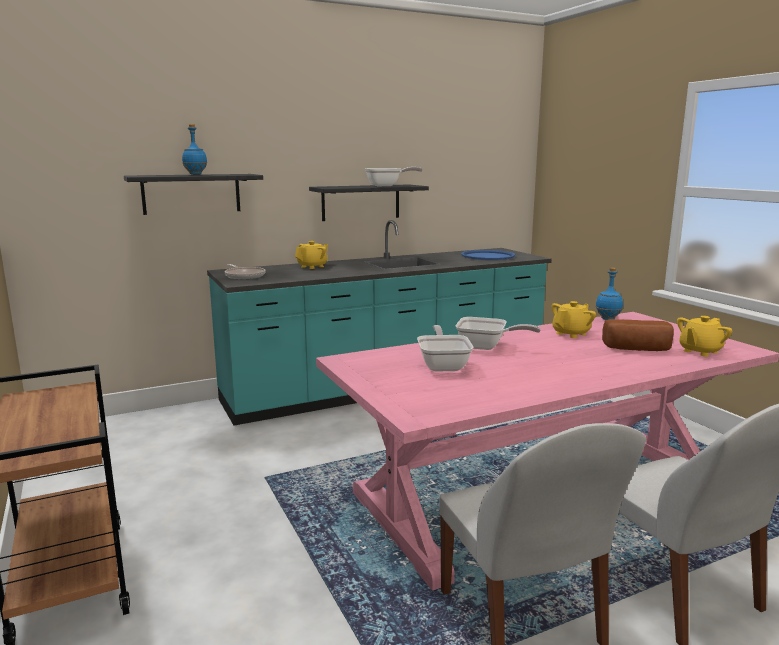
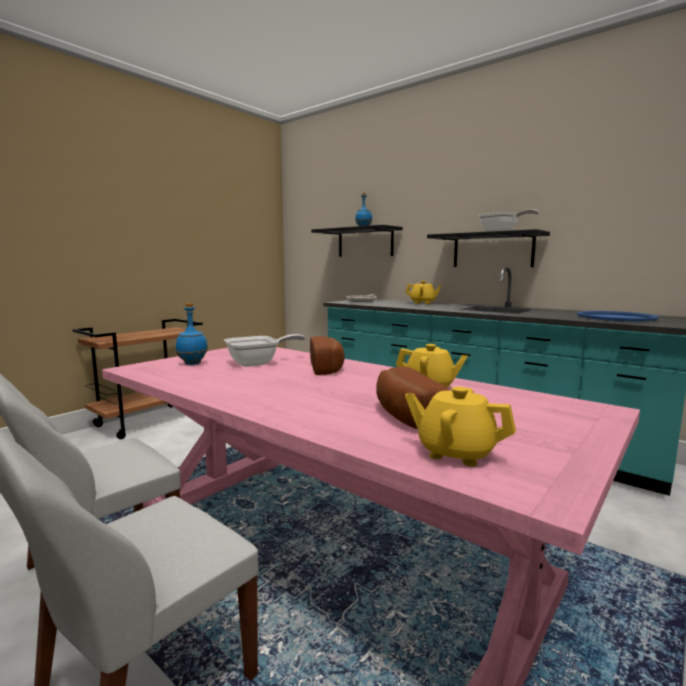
camera: 65 degrees right, 5 degrees down
frying pan [456,317,541,350] -> bread [310,336,345,375]
blue bottle [595,268,623,320] -> blue bottle moved to [176,303,208,365]

